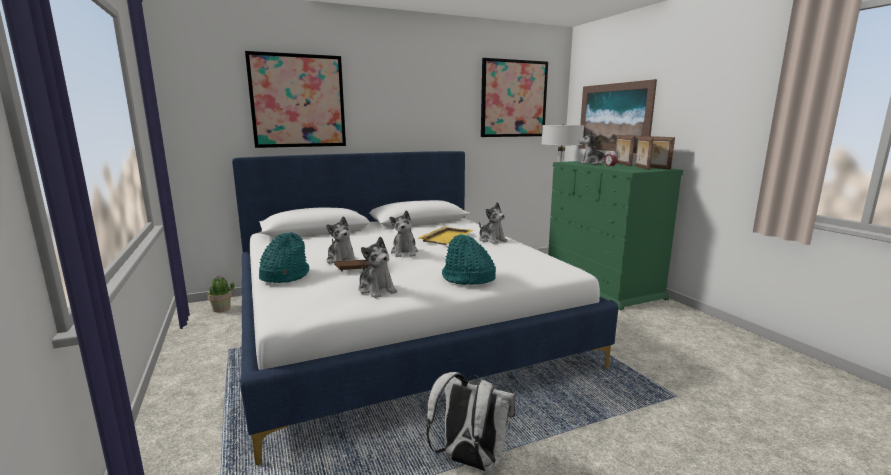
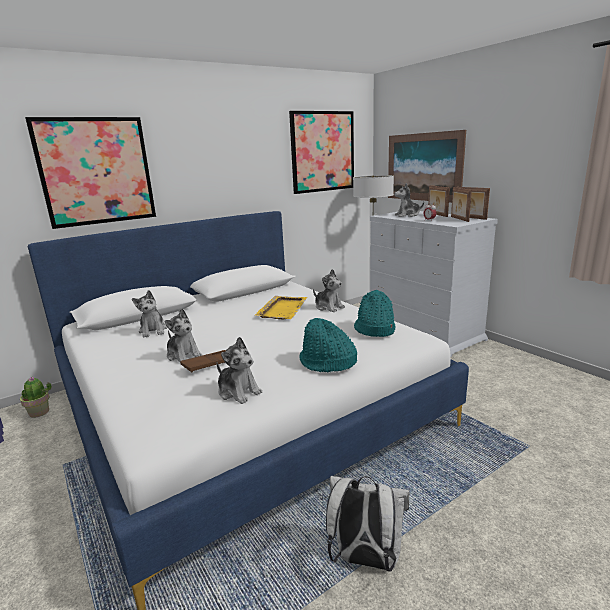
camera: 10 degrees left, 5 degrees up
turquoise hat [259,232,309,283] -> turquoise hat moved to [354,290,396,337]
plush toy [390,210,418,257] -> plush toy moved to [132,290,167,337]
green dresser [548,161,683,310] -> white dresser [370,211,498,357]

